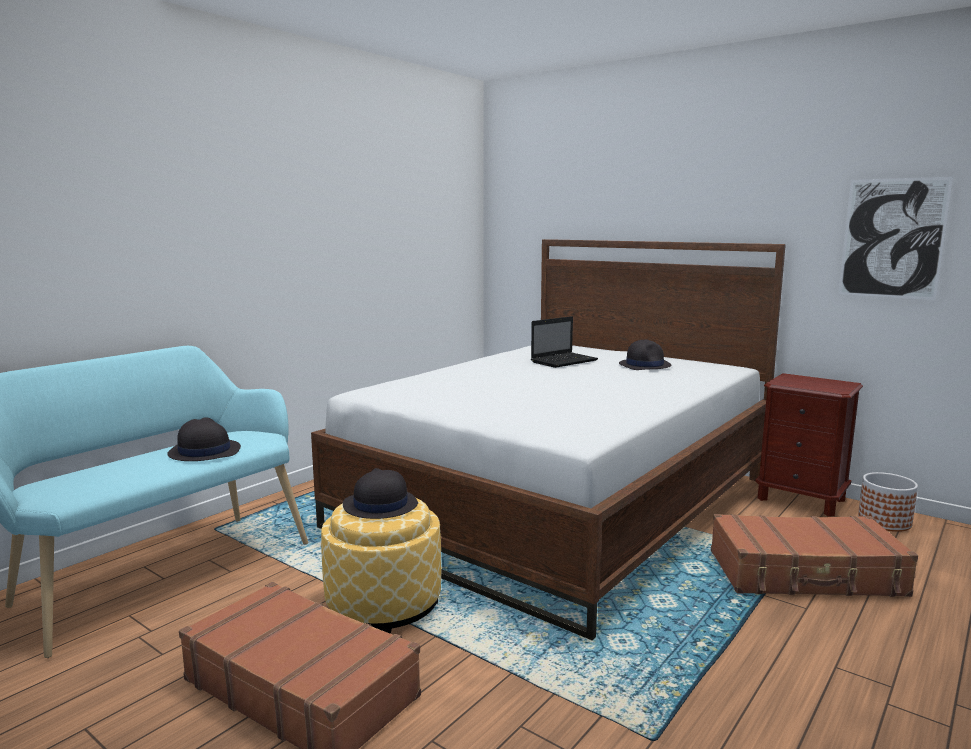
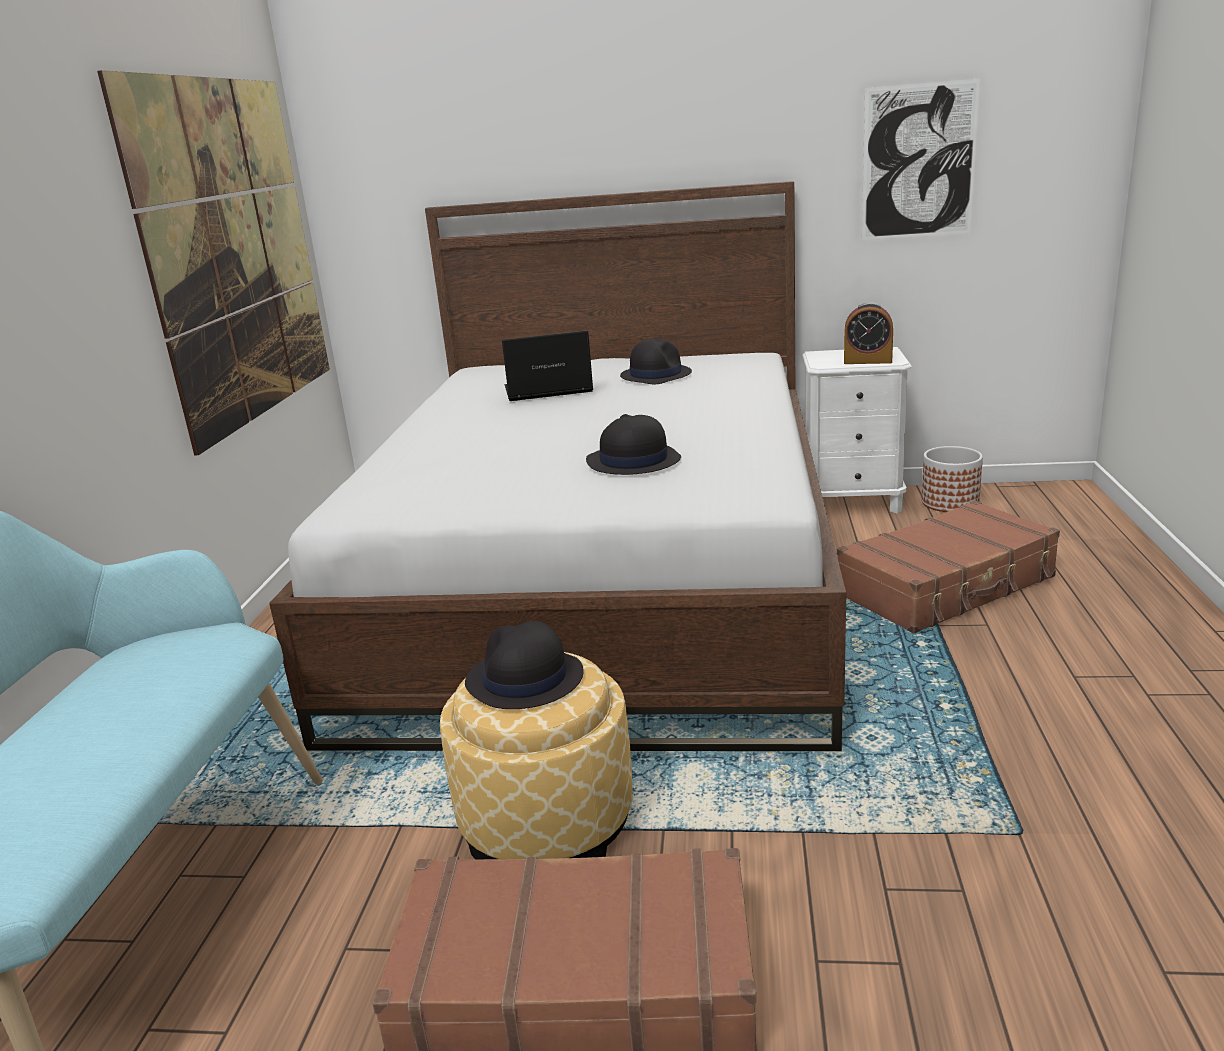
camera: 30 degrees left, 10 degrees up
black hat [167,417,241,461] -> black hat moved to [586,414,681,475]
laptop [531,316,598,368] -> laptop turned 120 degrees counterclockwise [502,331,593,401]
brown nightstand [755,373,863,517] -> white nightstand [802,347,912,513]
none -> picture [97,70,330,455]
none -> alarm clock [844,302,893,364]

